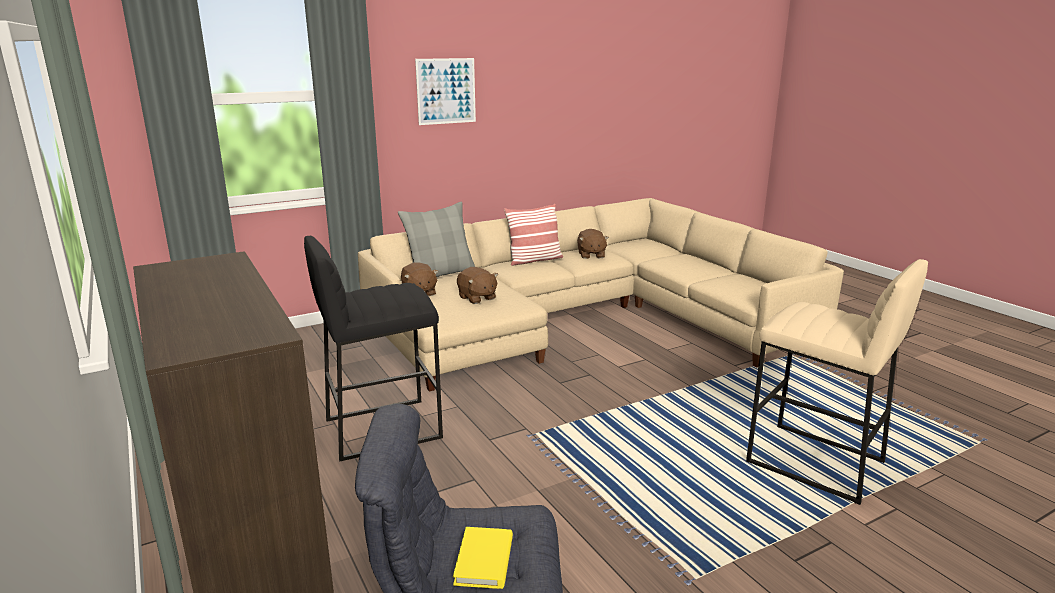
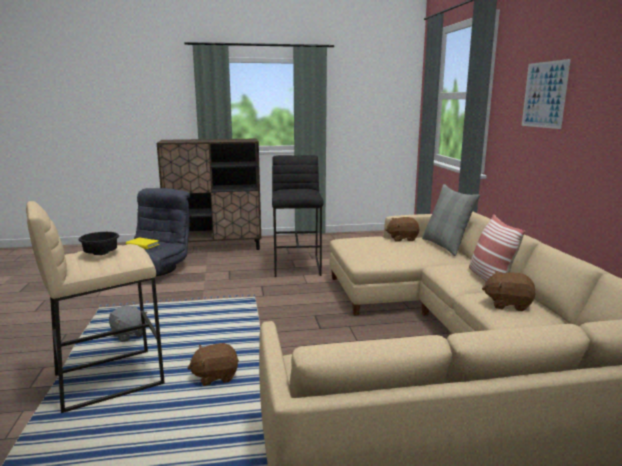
camera: 110 degrees right, 5 degrees down
brown plush toy [457,267,498,304] -> brown plush toy moved to [187,343,239,386]
none -> black bowl [78,232,119,255]
none -> grey plush toy [109,305,147,342]

